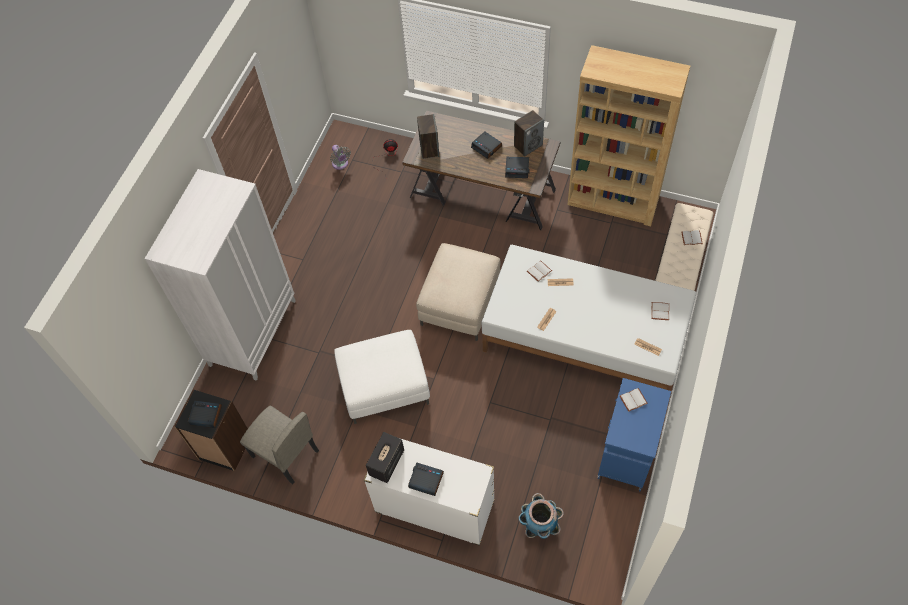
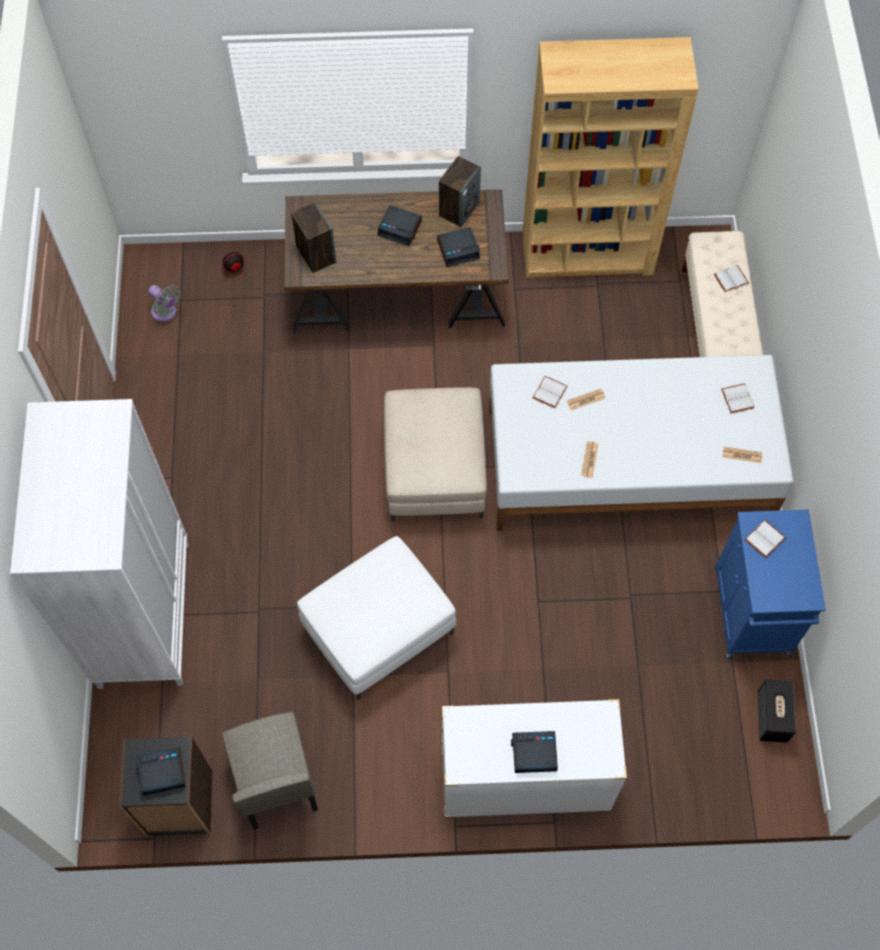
camera: 25 degrees left, 5 degrees up
beige chair [240,405,319,484] -> beige chair turned 60 degrees clockwise [222,712,318,830]
speaker [366,432,404,483] -> speaker moved to [758,679,796,743]
planter [519,493,564,539] -> none

